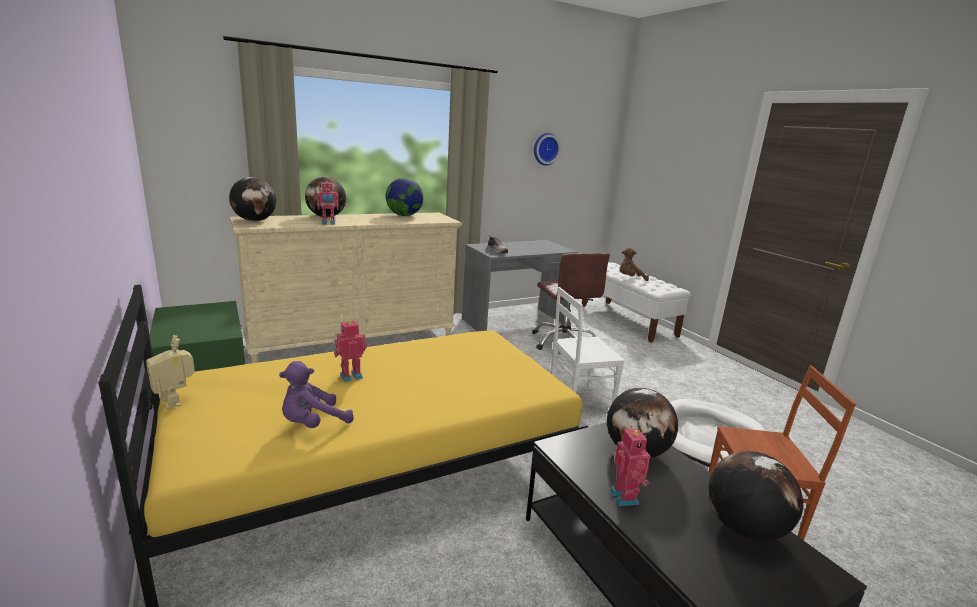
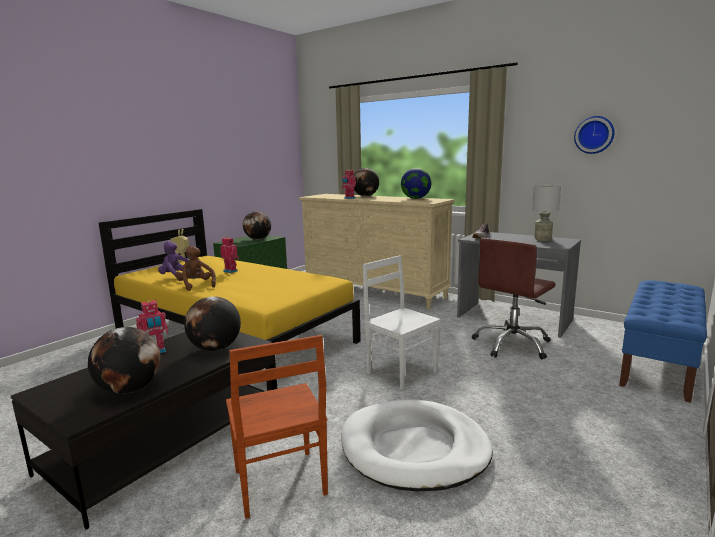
camera: 65 degrees right, 5 degrees down
globe [229,177,276,221] -> globe moved to [243,211,271,240]
white bench [582,262,691,343] -> blue bench [619,280,707,403]
brown plush toy [620,248,649,281] -> brown plush toy moved to [175,246,216,291]
none -> grey table lamp [532,185,561,241]

